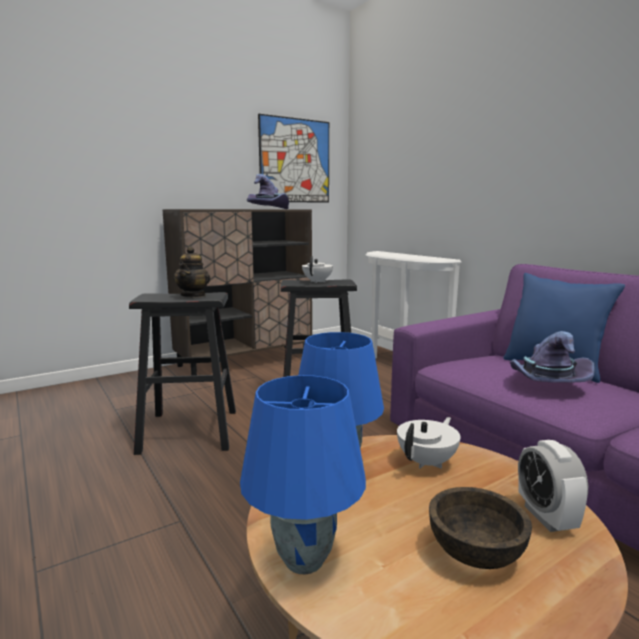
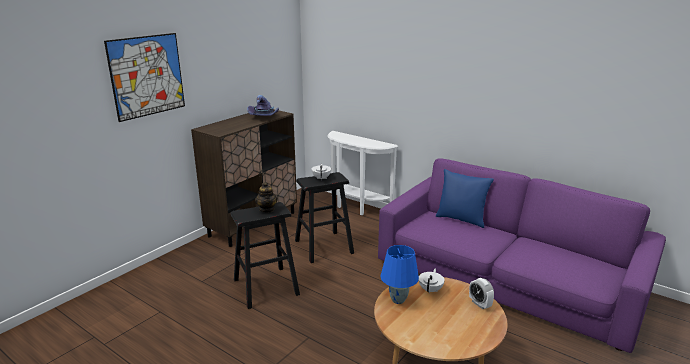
camera: 20 degrees left, 10 degrees up
blue table lamp [240,375,366,574] -> none
picture [258,114,329,203] -> picture moved to [104,33,185,122]
brown bowl [429,487,532,569] -> none
purple hat [510,331,595,383] -> none

